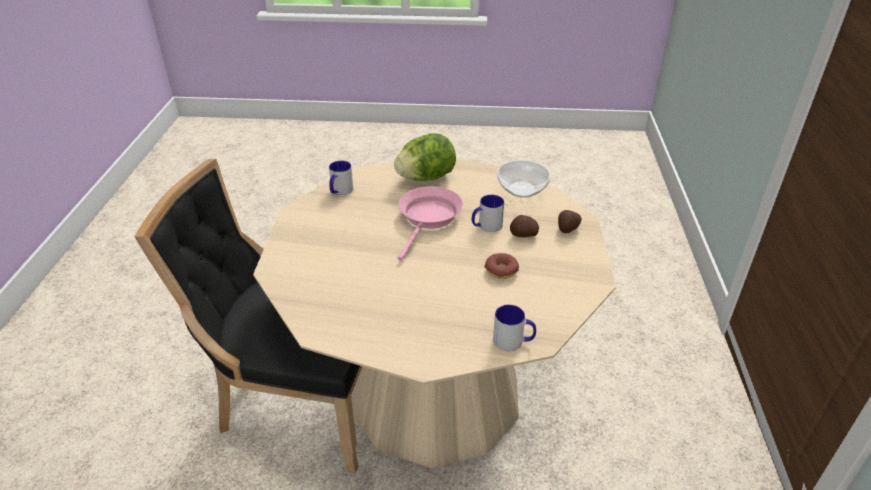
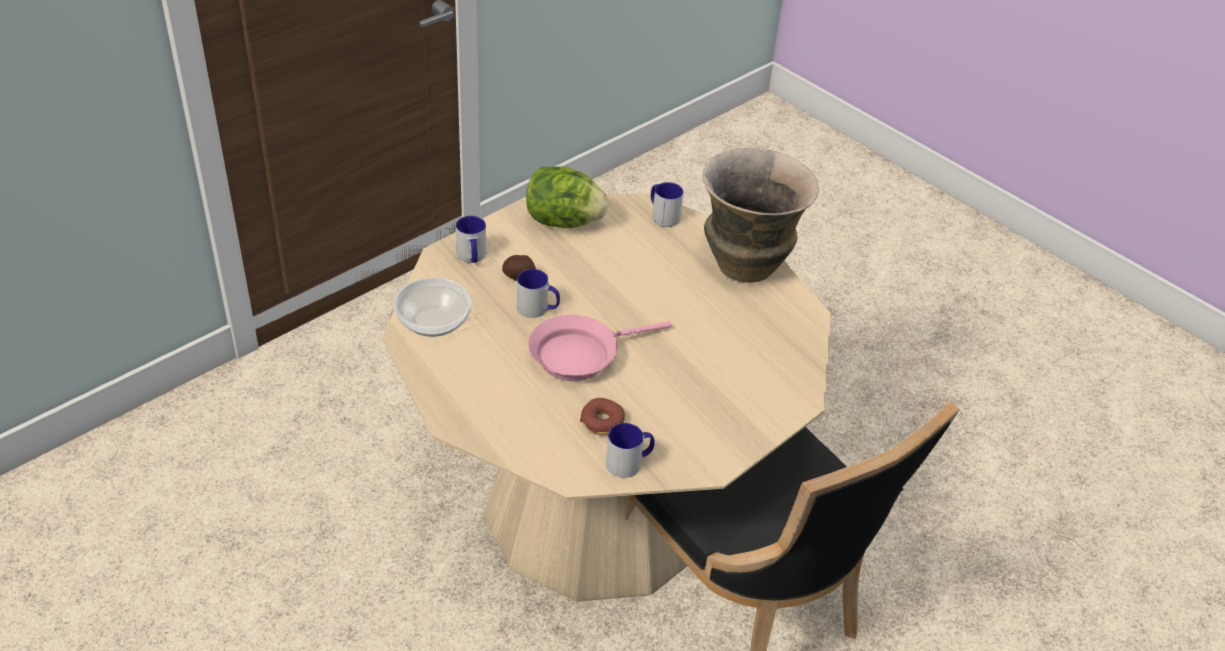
camera: 140 degrees left, 5 degrees up
lettuce [394,133,456,181] -> lettuce moved to [526,166,609,228]
donut [484,253,519,279] -> donut moved to [580,398,625,435]
potato [558,210,581,233] -> mug [456,216,486,263]
none -> vase [703,148,819,283]

